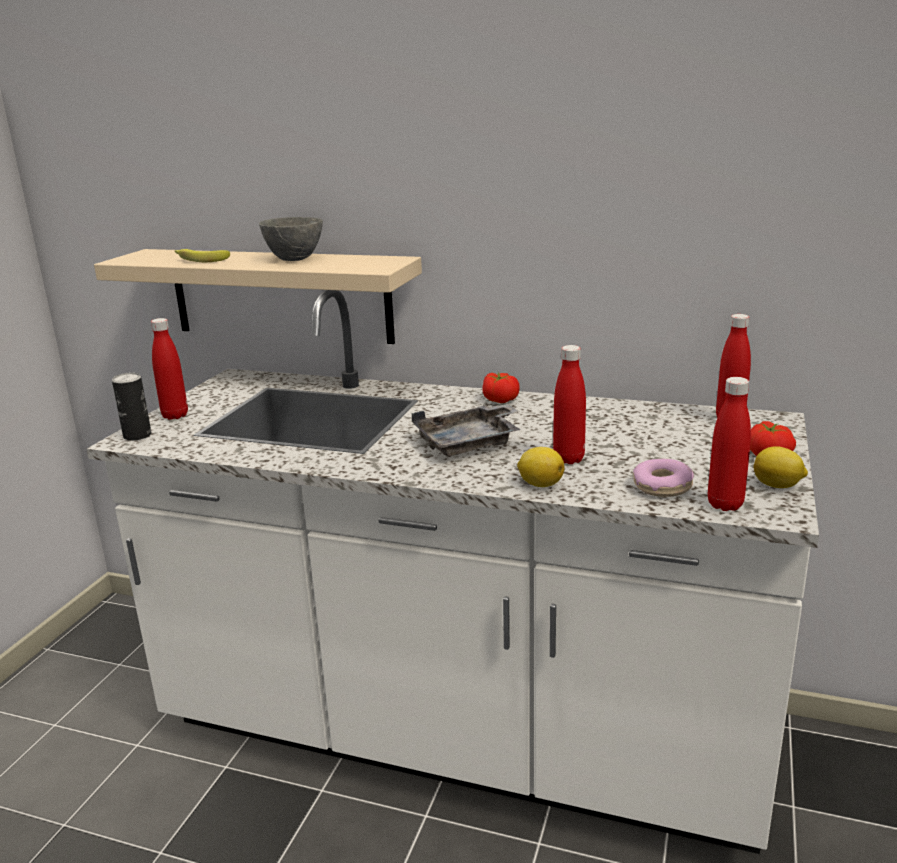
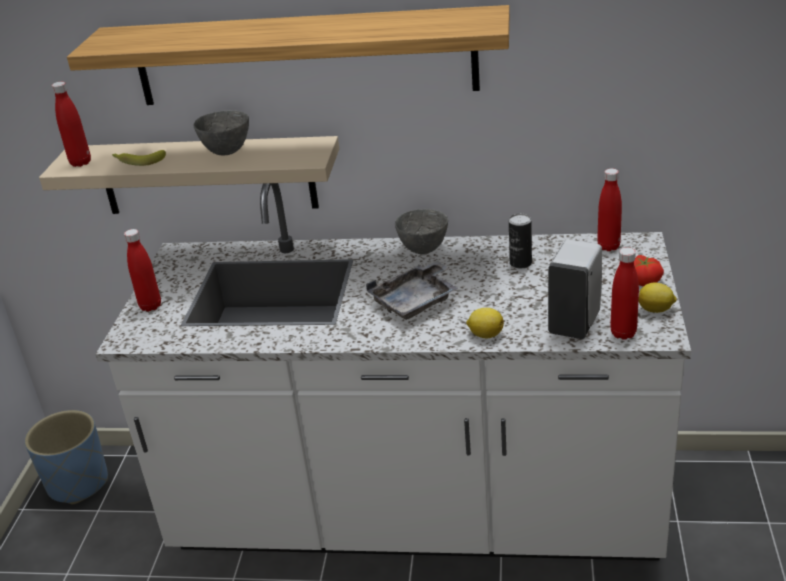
camera: 10 degrees left, 10 degrees up
can [112,373,152,441] -> can moved to [509,214,532,269]
tomato [482,373,520,403] -> grey bowl [395,209,448,254]
red bottle [553,345,586,464] -> red bottle moved to [51,82,91,167]
donut [633,459,694,497] -> white soap dispenser [548,240,602,339]
none -> blue planter [25,410,108,505]
none -> shelf [67,5,510,105]

